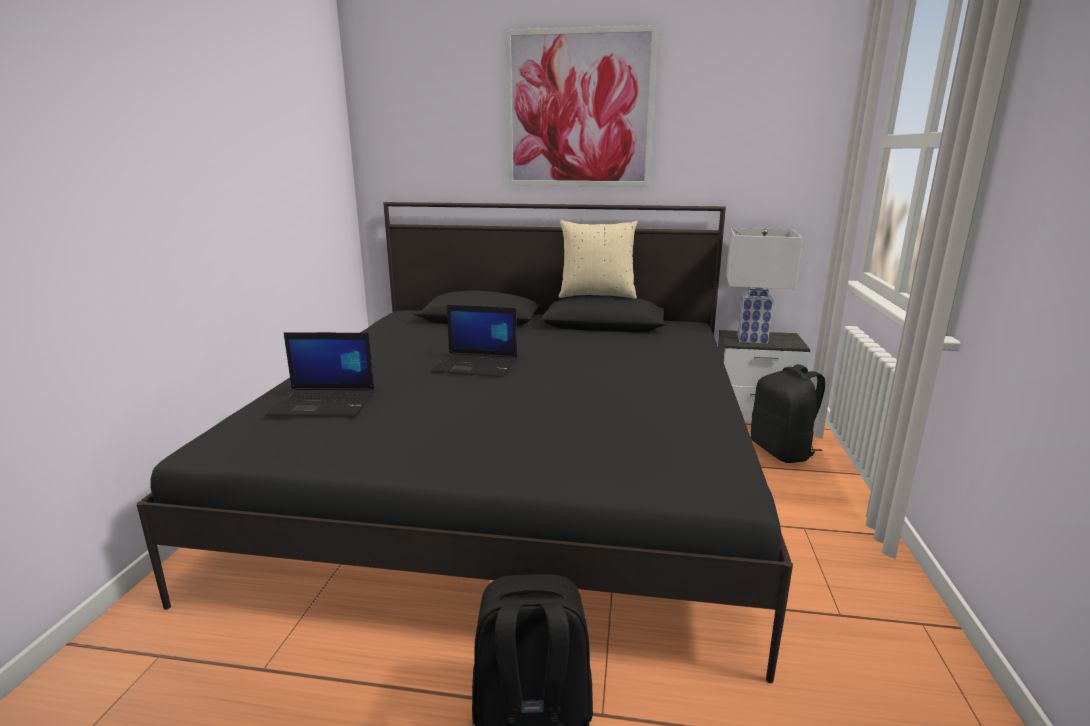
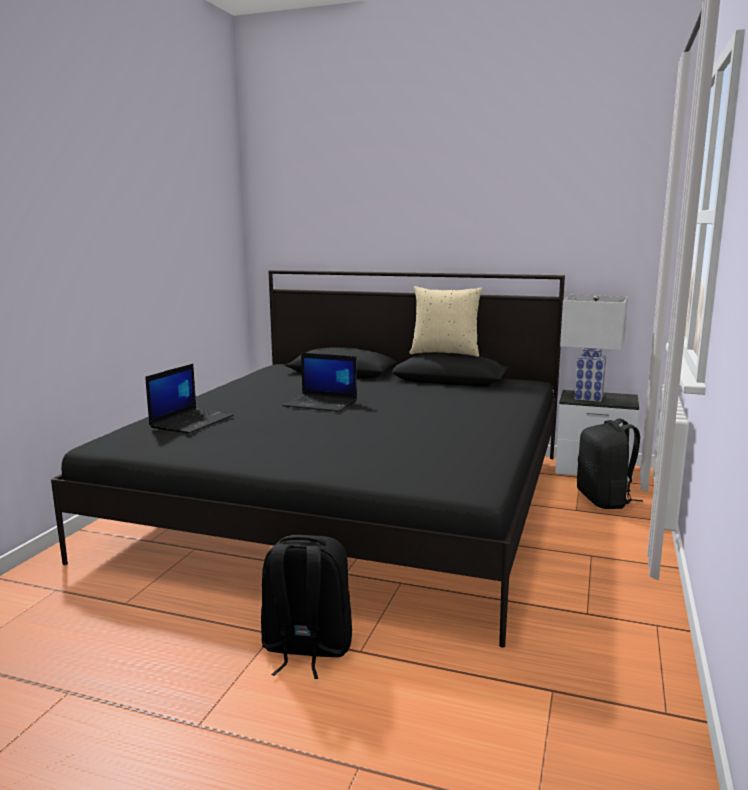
camera: 10 degrees right, 5 degrees down
laptop [265,332,375,417] -> laptop turned 75 degrees counterclockwise [145,364,234,434]
picture [505,25,658,187] -> none

